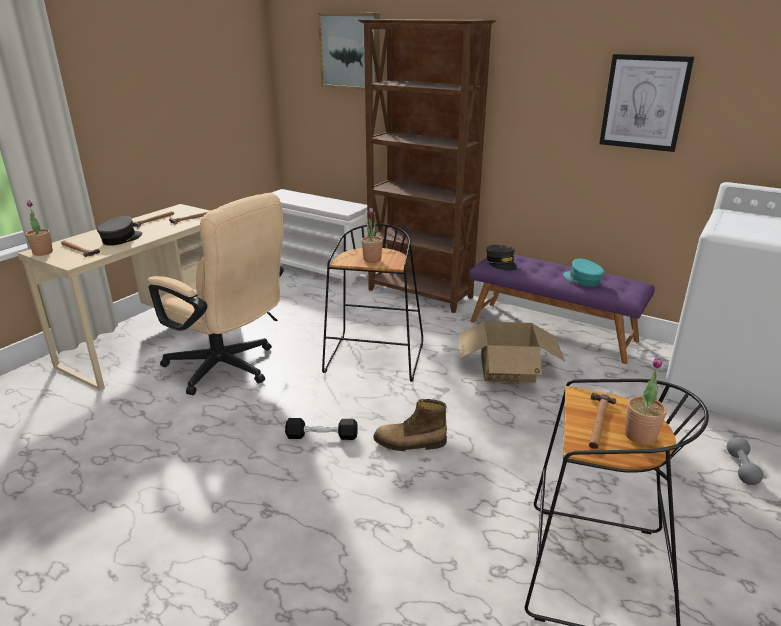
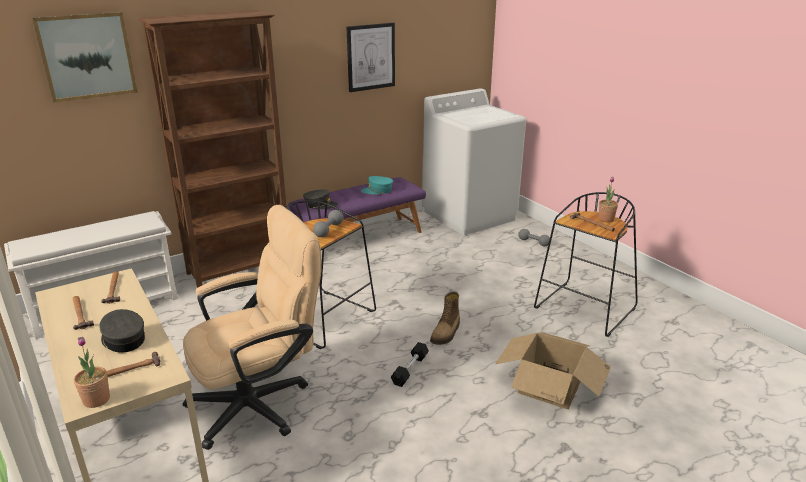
camera: 65 degrees left, 0 degrees up
potted plant [361,208,383,263] -> grey dumbbell [313,210,343,237]
cardboard box [458,322,565,383] -> cardboard box moved to [495,333,611,409]

